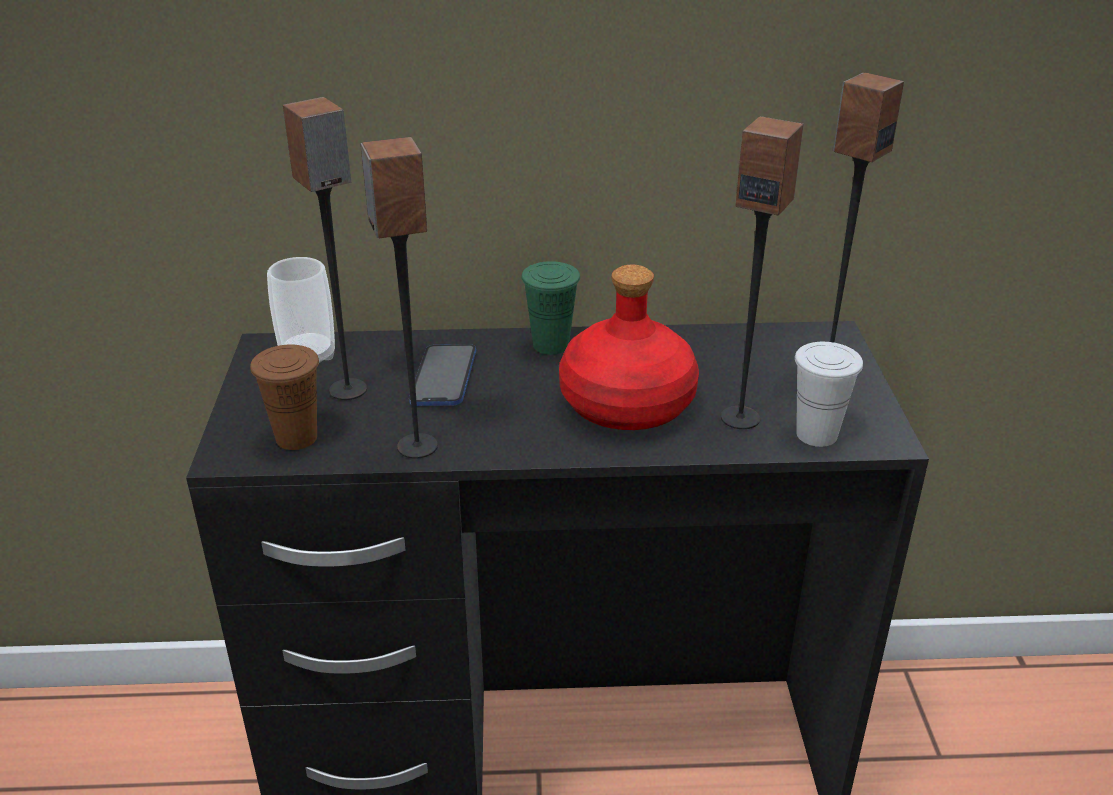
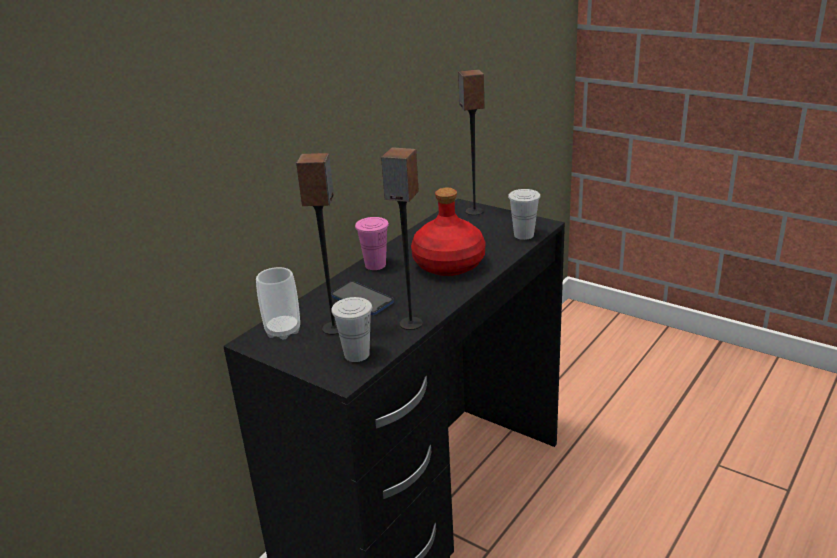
camera: 50 degrees left, 5 degrees down
brown cup [250,345,319,450] -> white cup [331,297,372,362]
green cup [521,261,580,355] -> pink cup [355,217,389,270]
speaker [721,116,804,429] -> none

